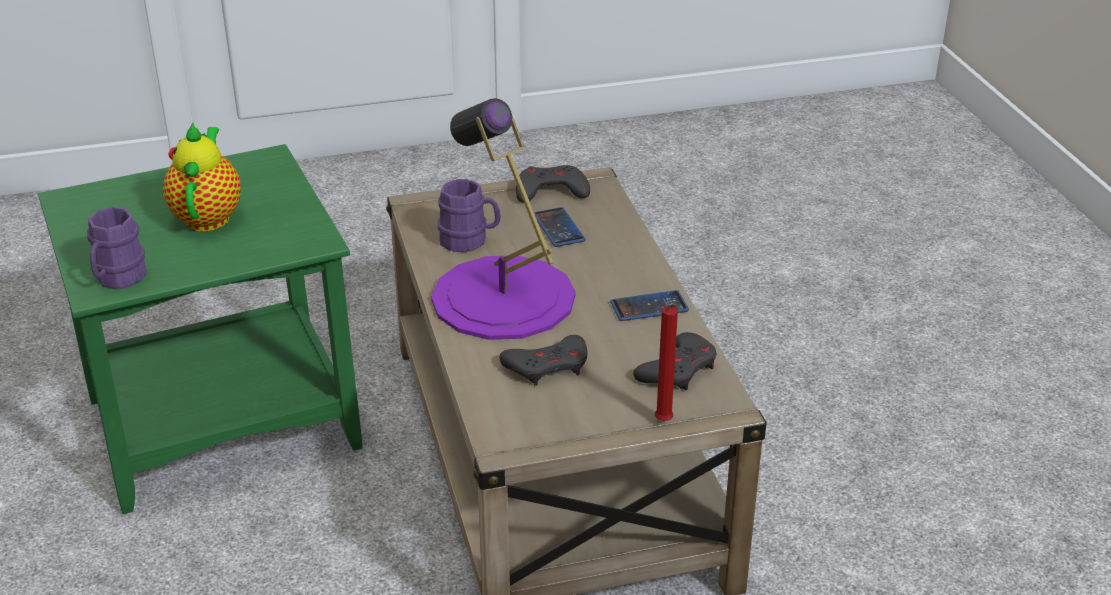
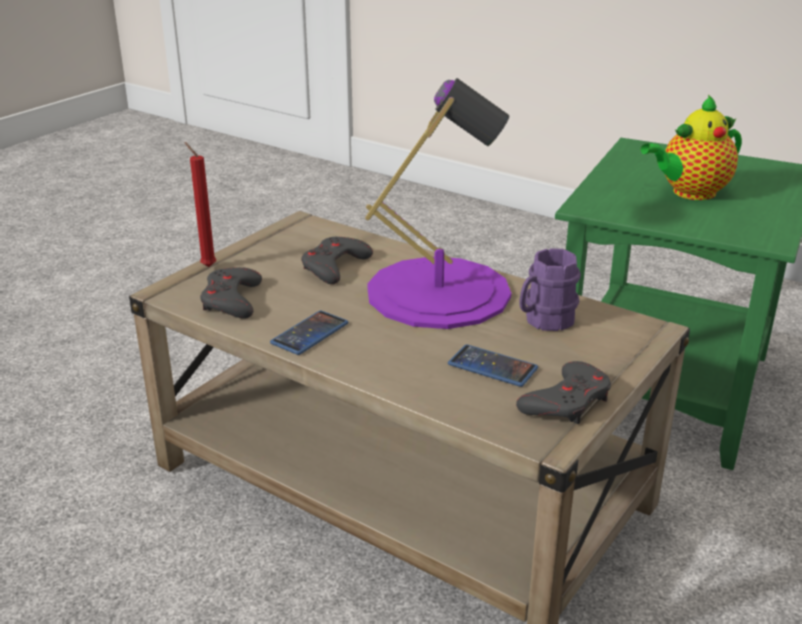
camera: 140 degrees right, 5 degrees down
purple mug [87,206,147,290] -> none
teapot [163,123,241,231] -> teapot turned 105 degrees clockwise [641,95,742,200]

